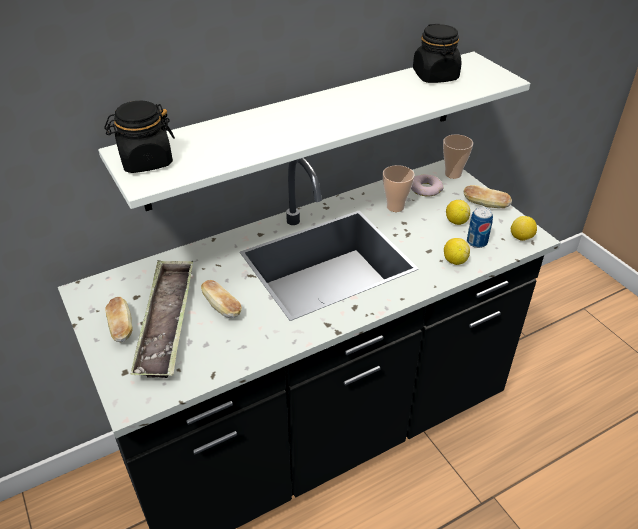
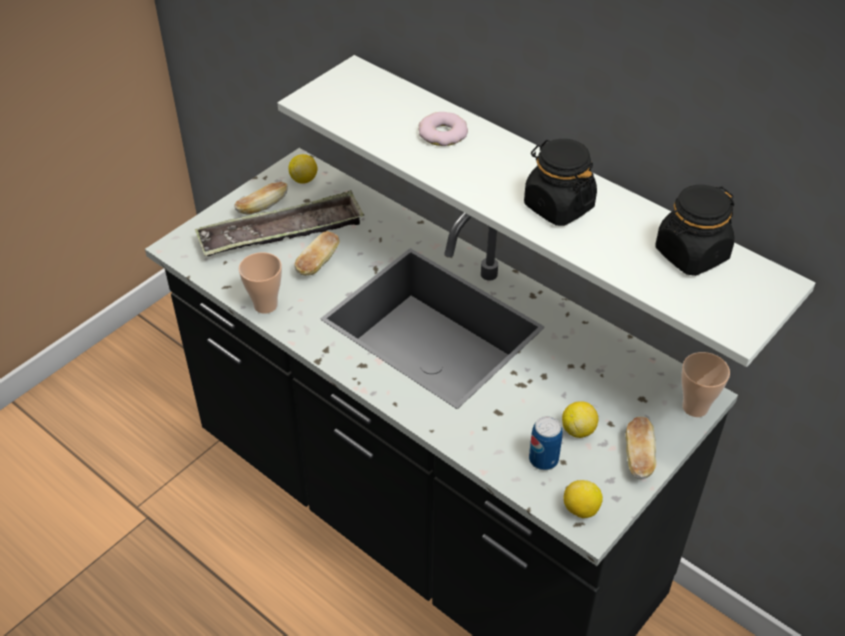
camera: 70 degrees right, 5 degrees up
black jar [104,101,175,173] -> black jar moved to [524,139,597,226]
cup [383,165,415,212] -> cup moved to [239,252,282,314]
donut [411,174,444,197] -> donut moved to [419,112,468,146]
lemon [444,238,470,265] -> lemon moved to [288,154,317,184]

